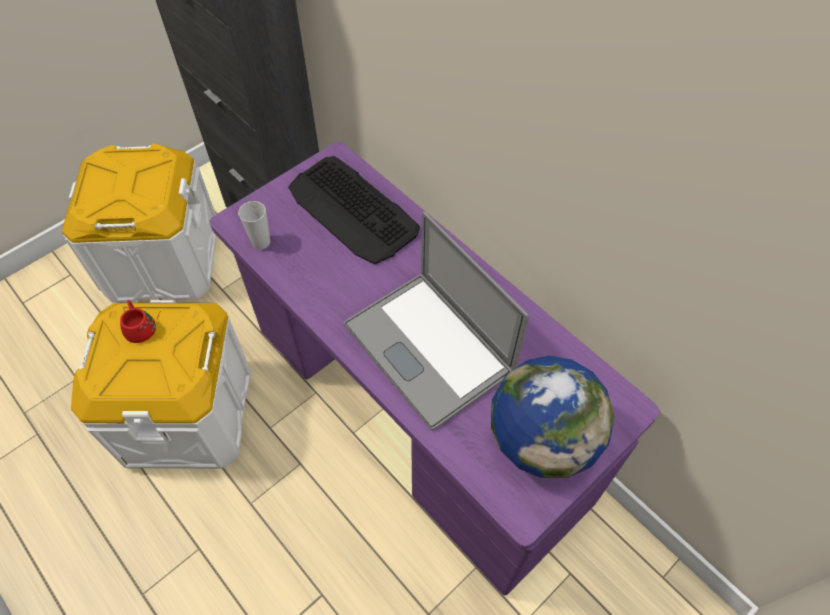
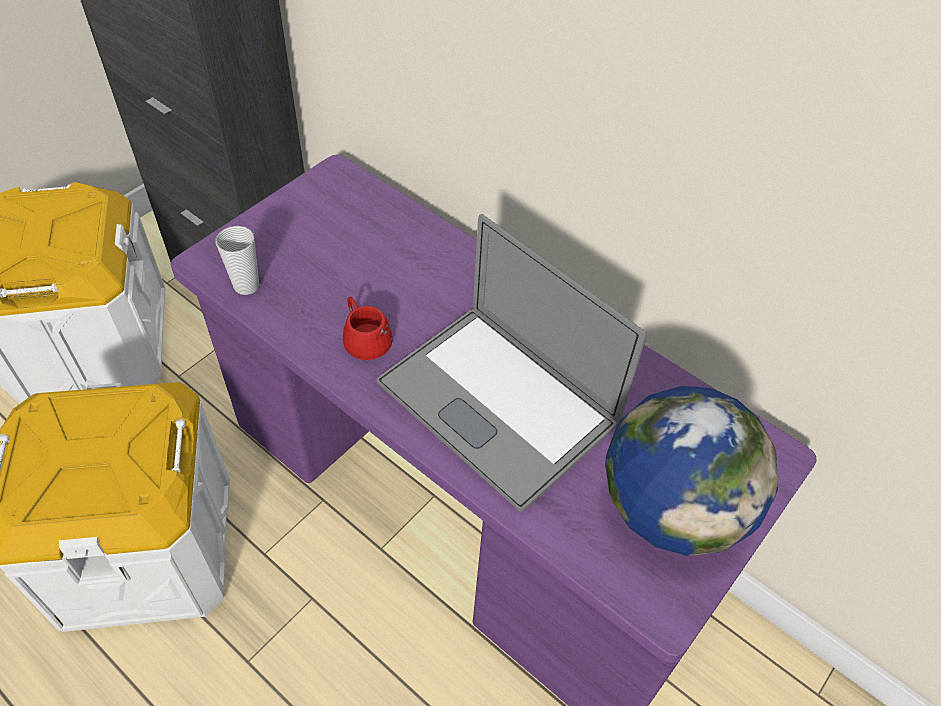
camera: 10 degrees left, 5 degrees down
red mug [120,300,158,343] -> red mug moved to [343,297,393,360]
keyboard [288,156,420,264] -> none

